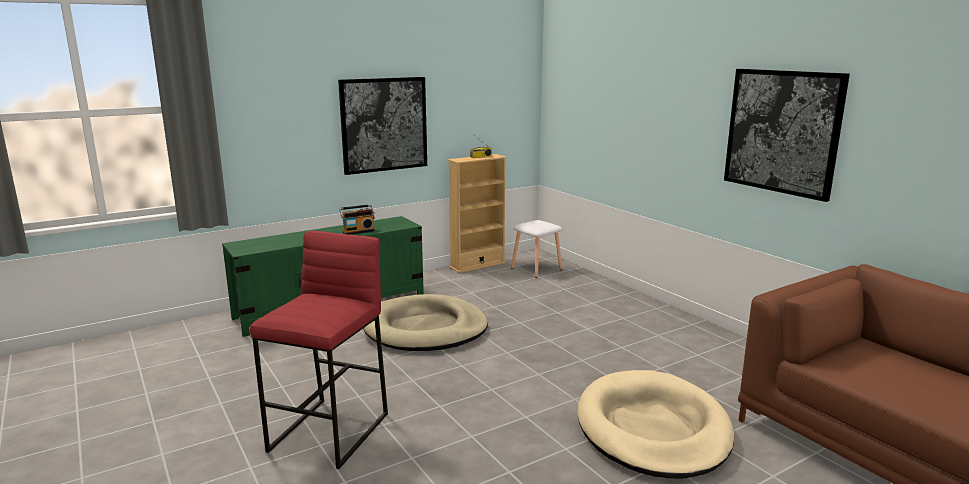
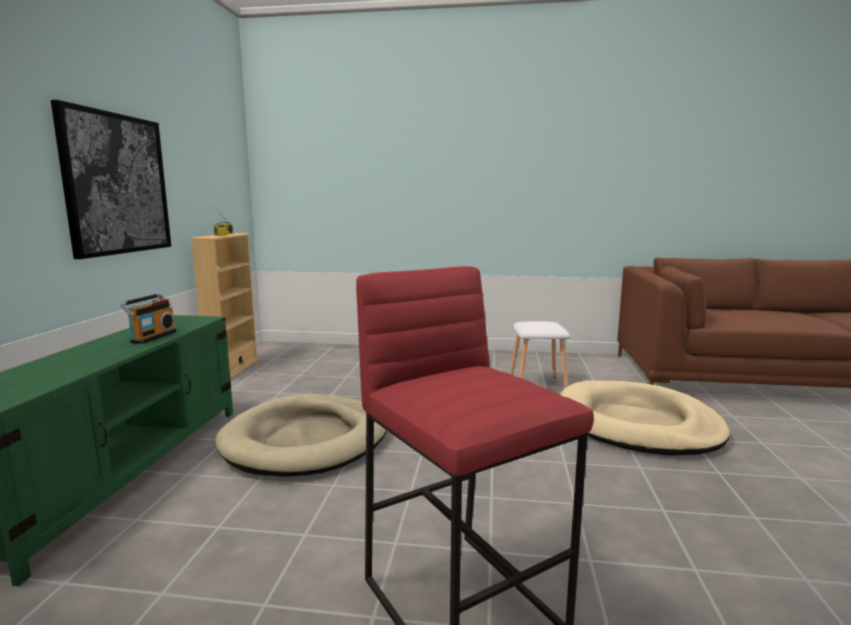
camera: 50 degrees left, 5 degrees down
white stool [511,220,563,278] -> white stool moved to [510,321,570,388]
picture [724,69,850,202] -> none

